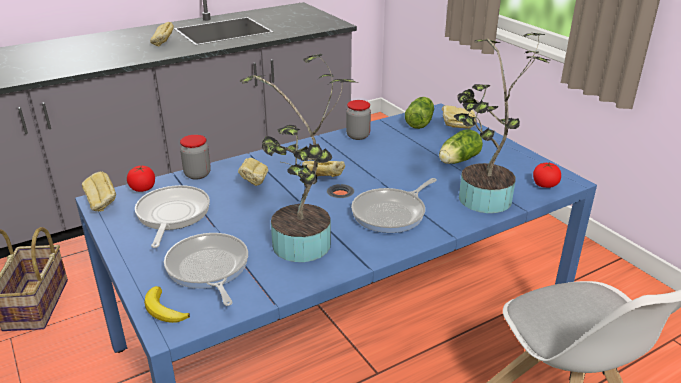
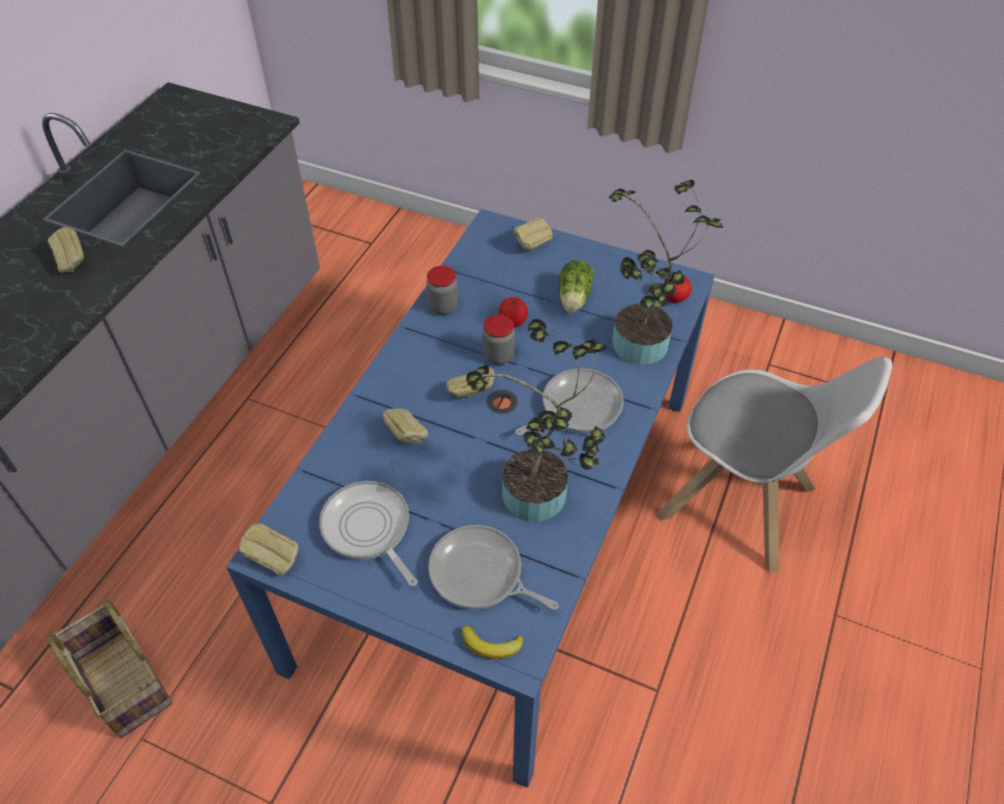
camera: 35 degrees left, 20 degrees up
tomato [127,166,155,192] -> tomato moved to [499,297,528,327]
jar [180,135,211,180] -> jar moved to [483,314,515,365]
frying pan [351,178,437,233] -> frying pan turned 135 degrees counterclockwise [515,368,623,435]
lettuce [405,97,434,129] -> none

